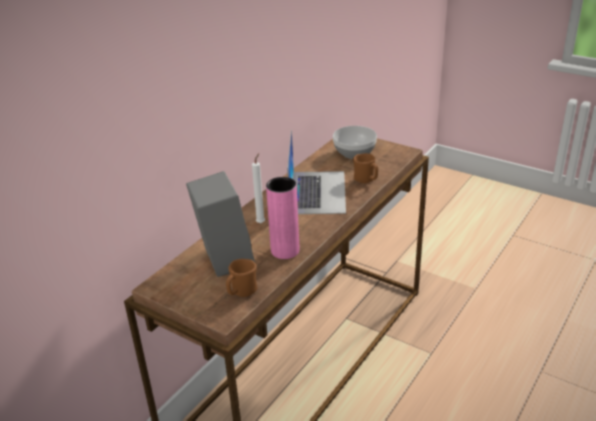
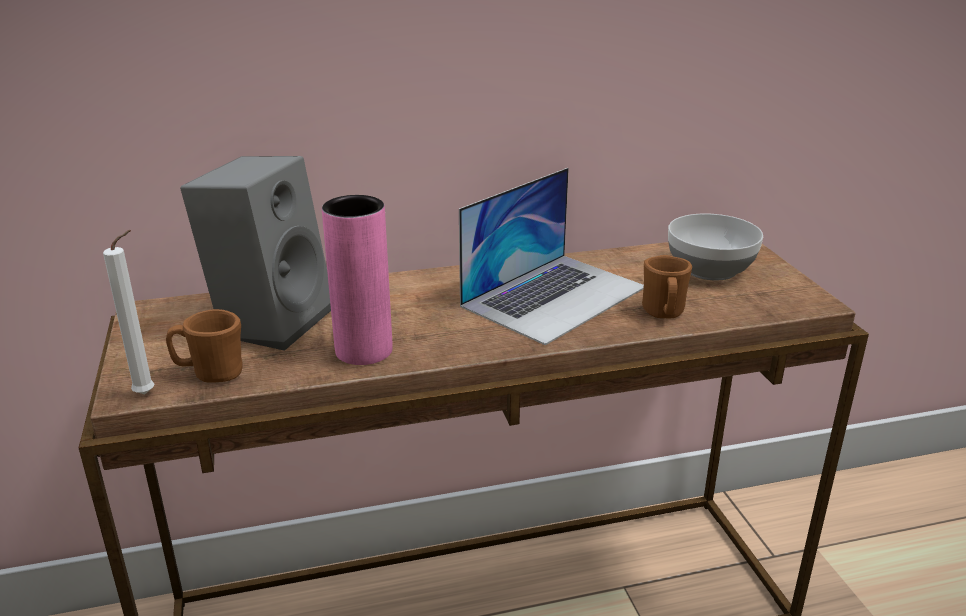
camera: 40 degrees right, 5 degrees down
white candle [252,153,265,223] -> white candle moved to [103,230,155,394]

